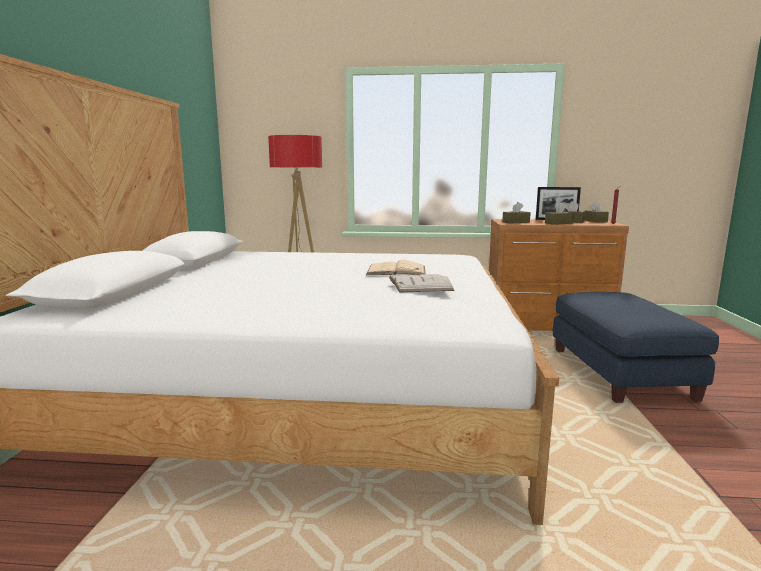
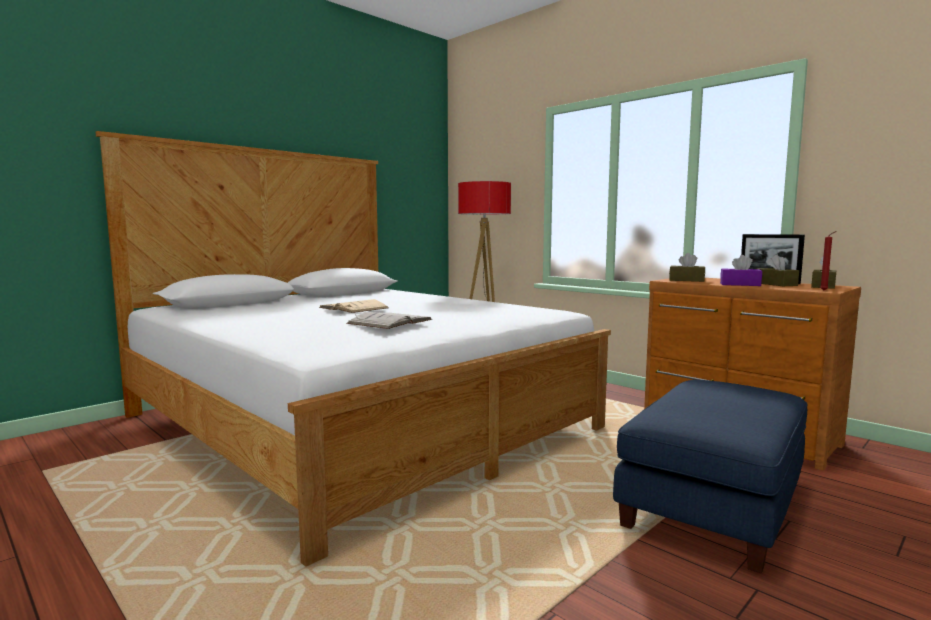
camera: 40 degrees right, 5 degrees down
beige book [366,260,426,275] -> beige book moved to [319,299,388,313]
brown tissue box [545,202,574,225] -> purple tissue box [720,255,762,286]

